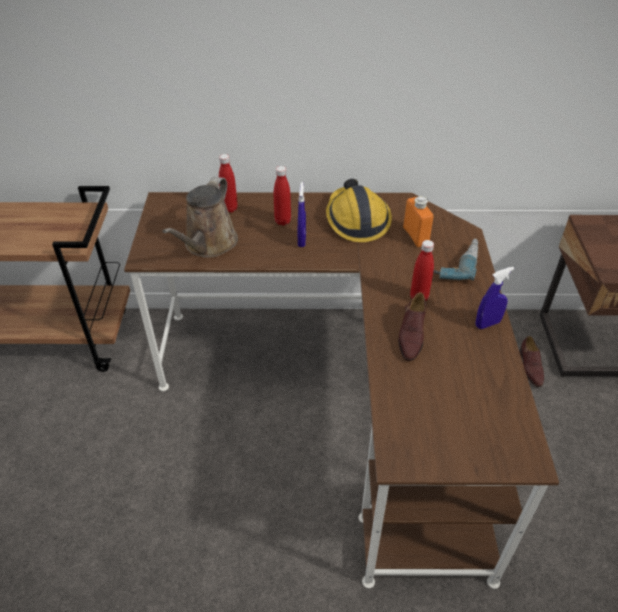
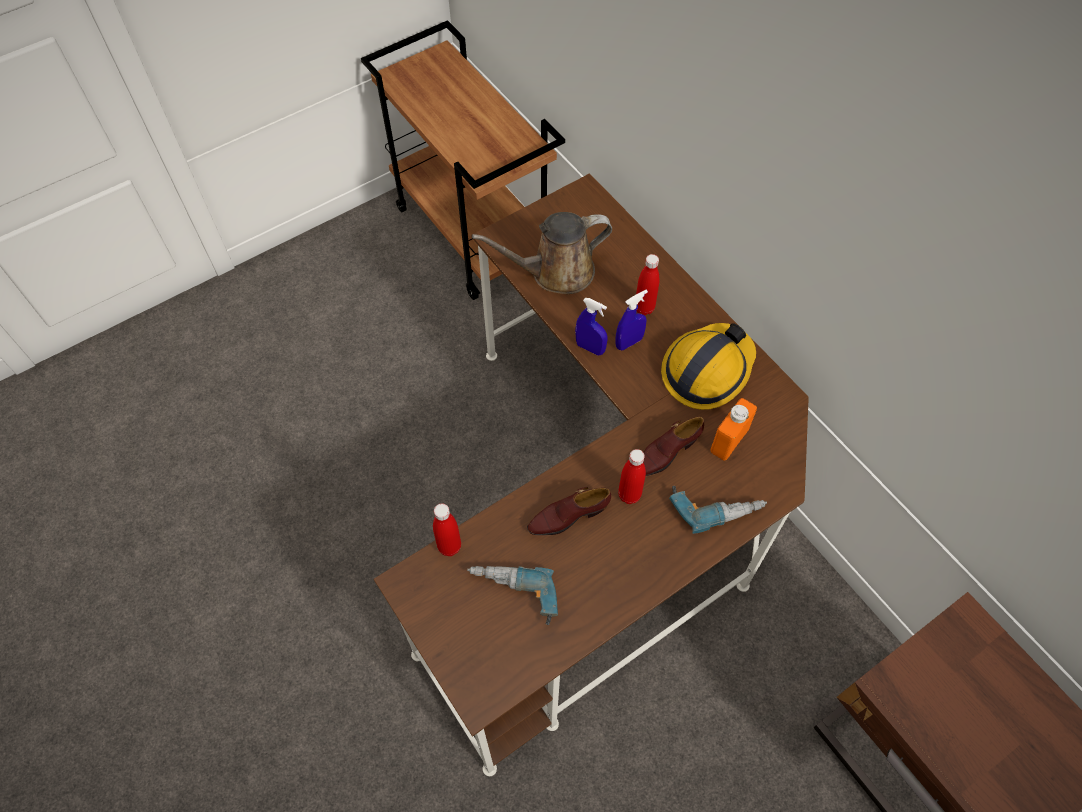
camera: 55 degrees right, 15 degrees up
red bottle [219,154,238,213] -> red bottle moved to [433,503,461,556]
blue spray bottle [476,267,514,329] -> blue spray bottle moved to [575,298,608,356]
brown shoe [519,336,544,387] -> brown shoe moved to [643,417,704,476]
none -> power drill [467,566,558,625]

